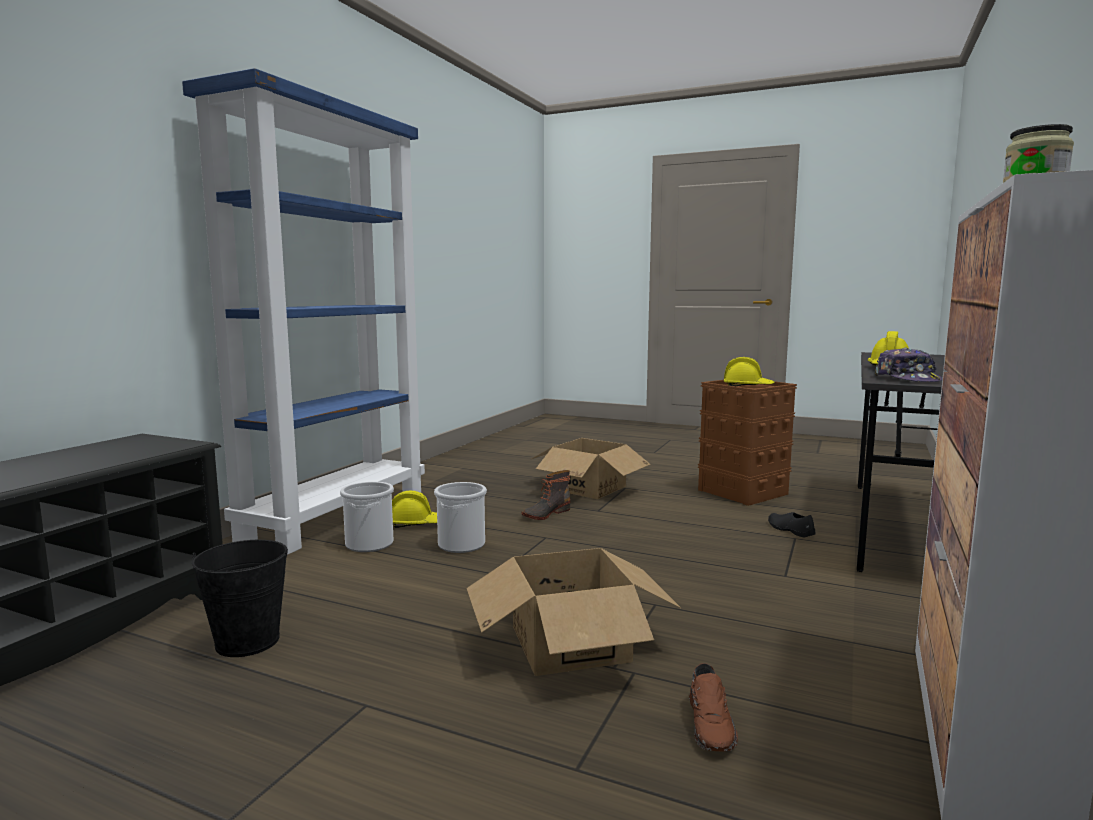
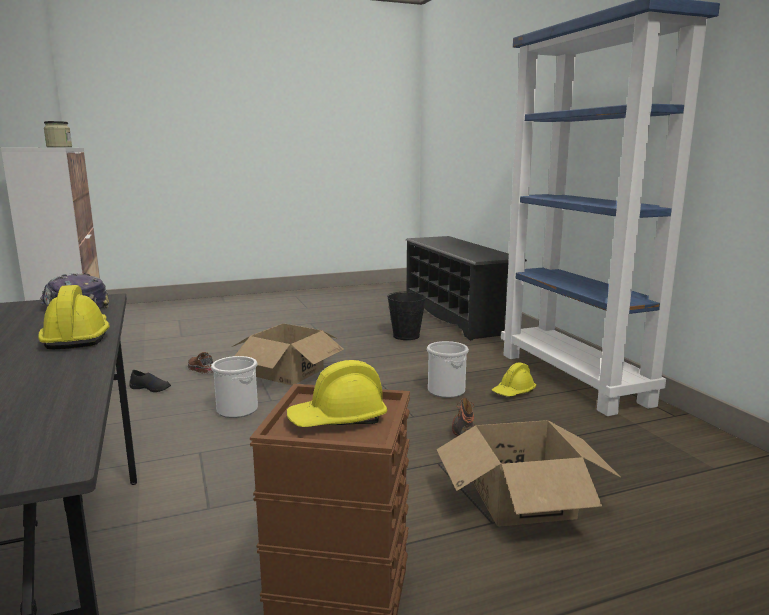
camera: 135 degrees right, 5 degrees up
bucket [340,482,394,552] -> bucket moved to [211,356,258,418]
black shoe [768,512,815,537] -> black shoe moved to [129,370,171,392]

